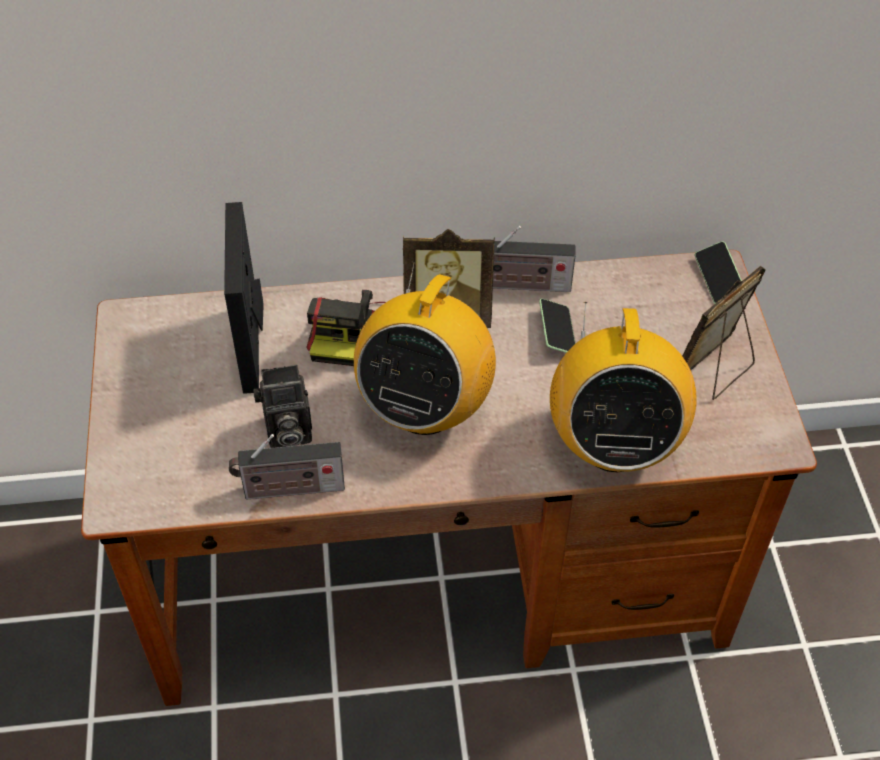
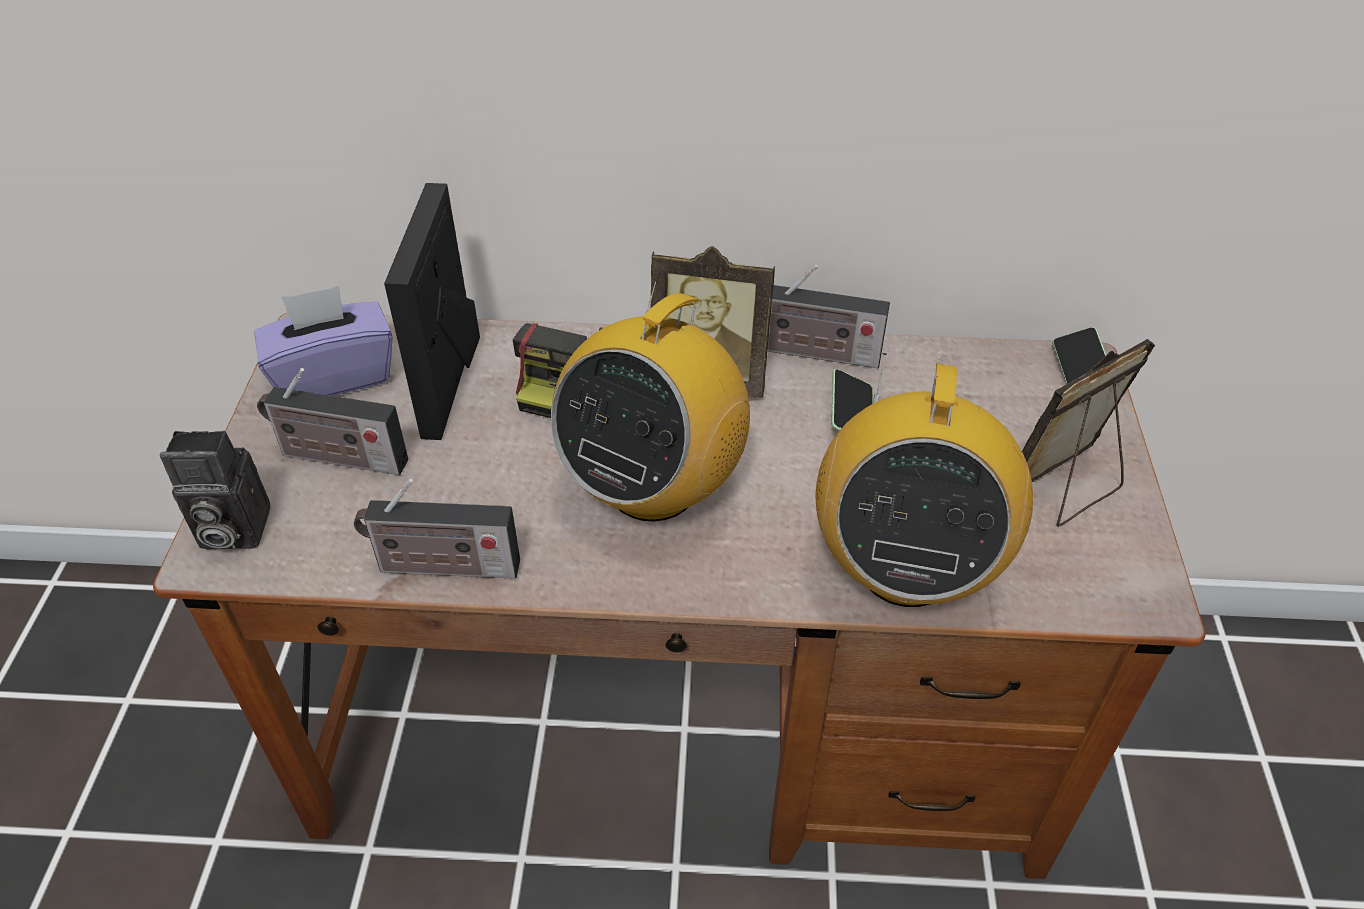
camera: 10 degrees right, 5 degrees down
camera [253,364,312,448] -> camera moved to [160,431,270,549]
none -> purple tissue box [255,286,393,396]
none -> radio [257,368,409,475]

